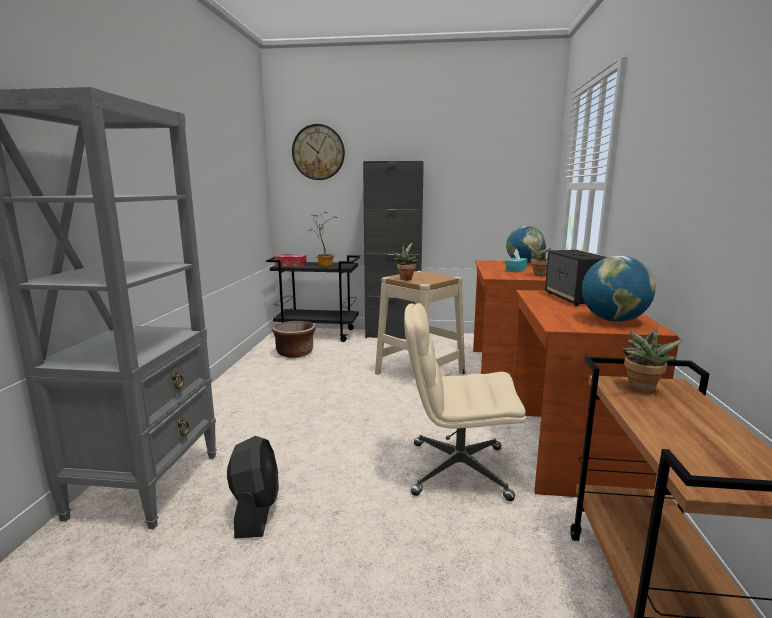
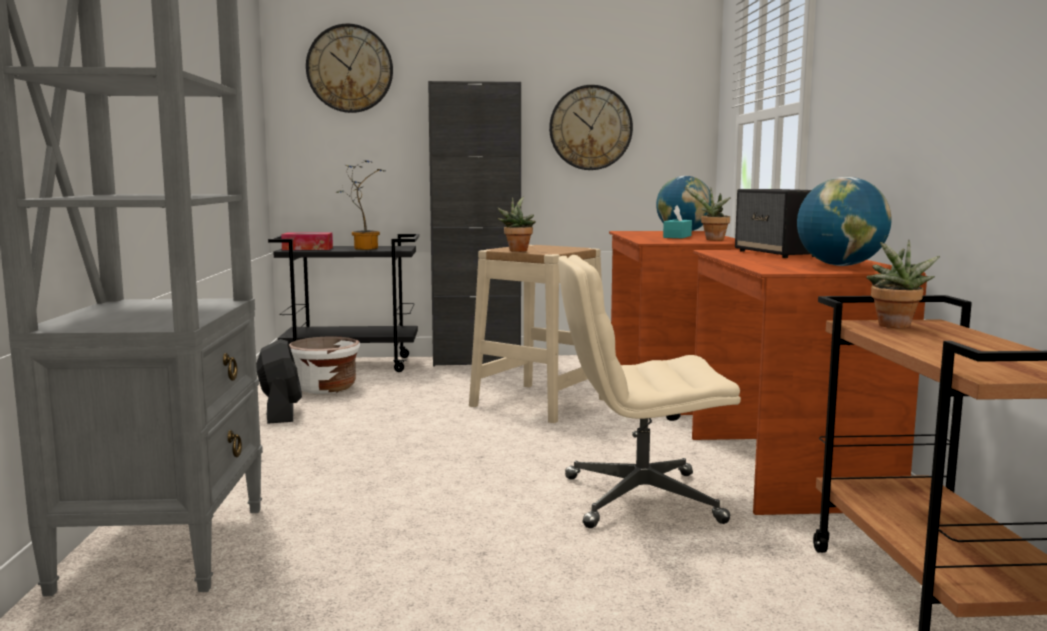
camera: 10 degrees left, 5 degrees down
black fan [227,436,279,539] -> black fan moved to [256,339,302,424]
brown planter [272,321,316,358] -> white planter [289,336,360,394]
none -> wall clock [549,85,633,170]

